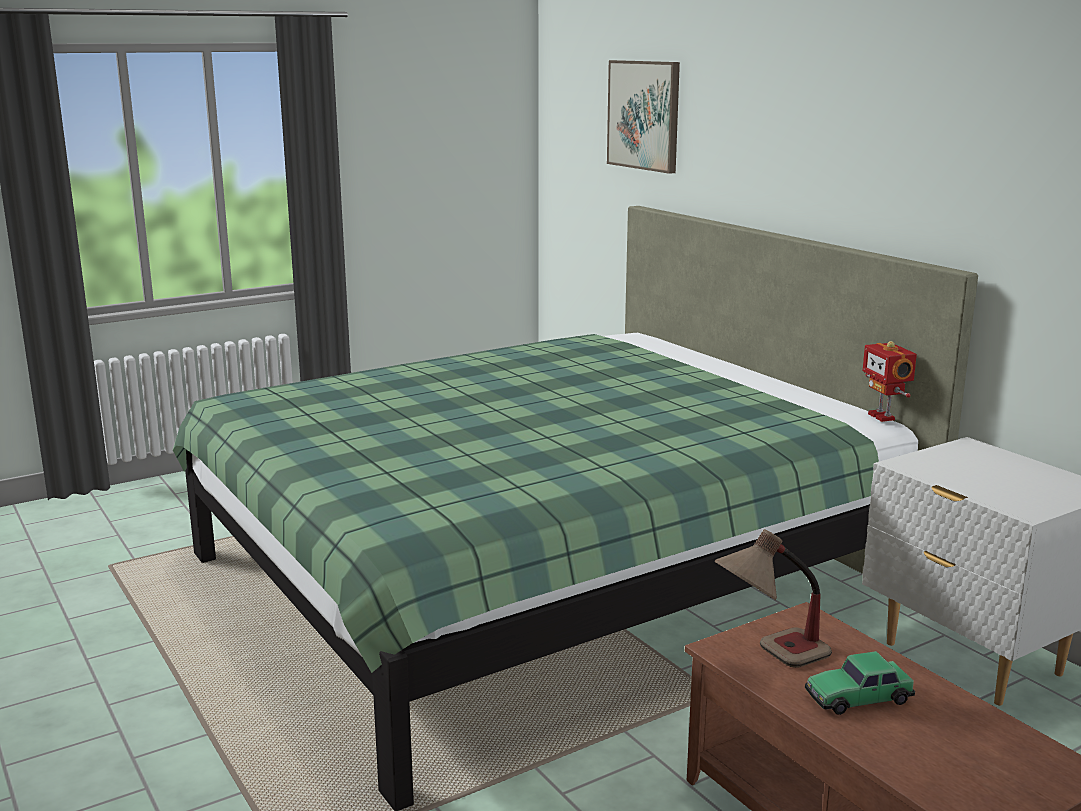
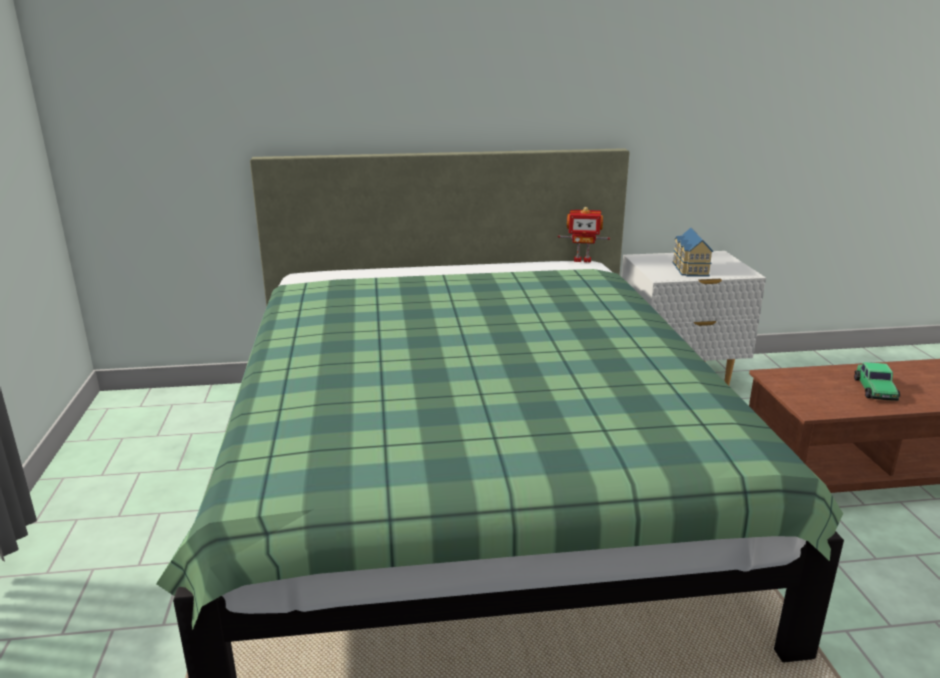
camera: 65 degrees left, 5 degrees up
picture [607,60,680,174] -> none
table lamp [714,529,832,668] -> none
none -> toy house [672,228,713,277]

